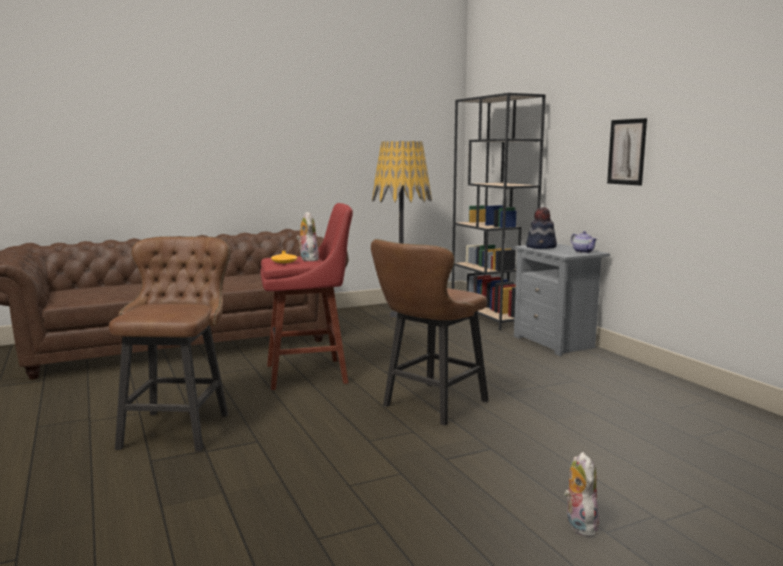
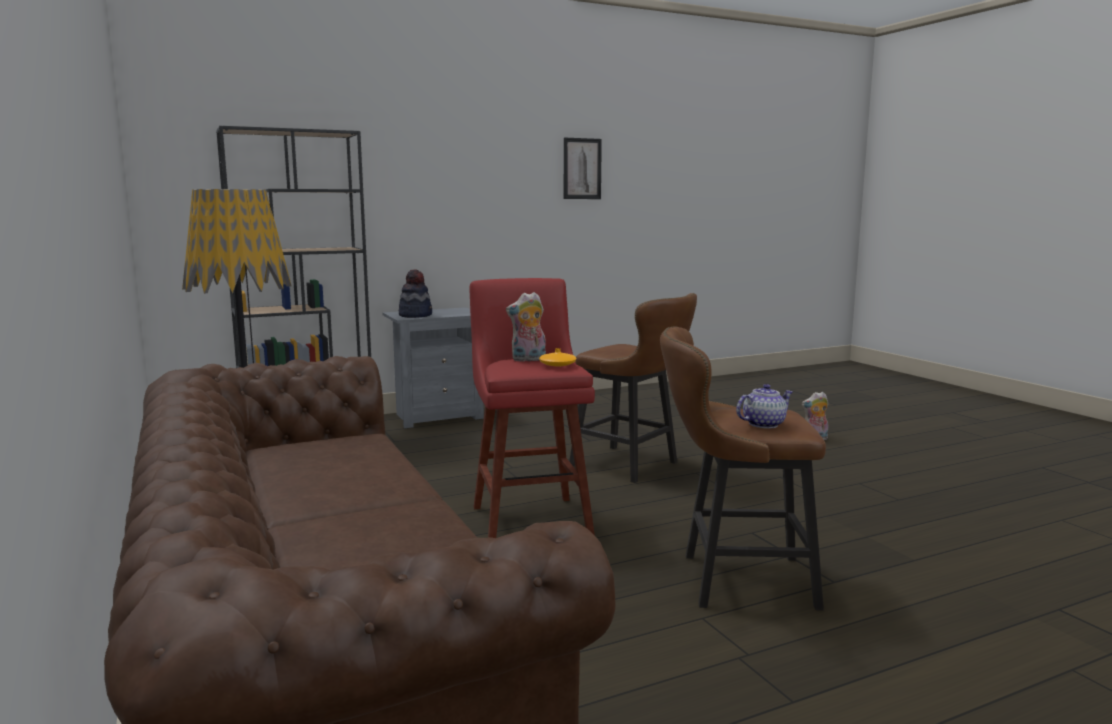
camera: 90 degrees left, 0 degrees up
teapot [571,231,598,253] -> teapot moved to [736,384,793,428]
picture [607,118,647,186] -> picture moved to [564,138,602,199]

